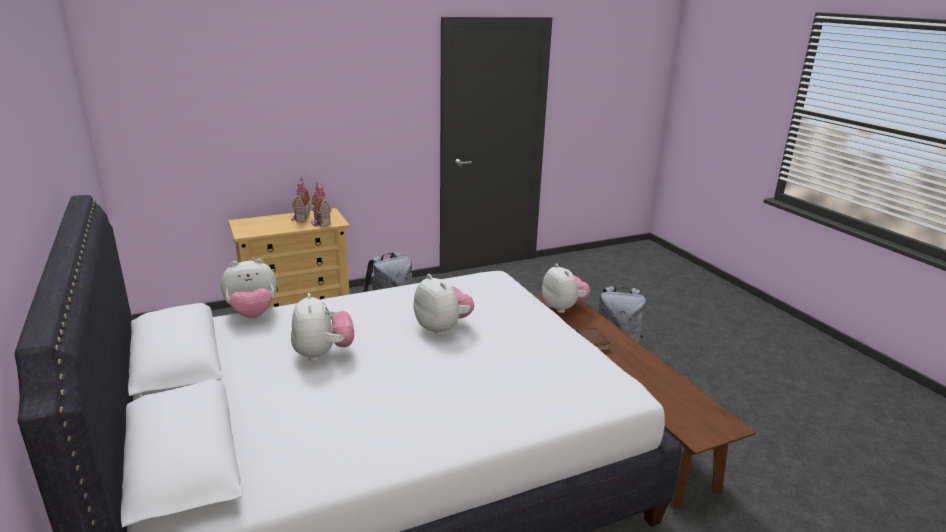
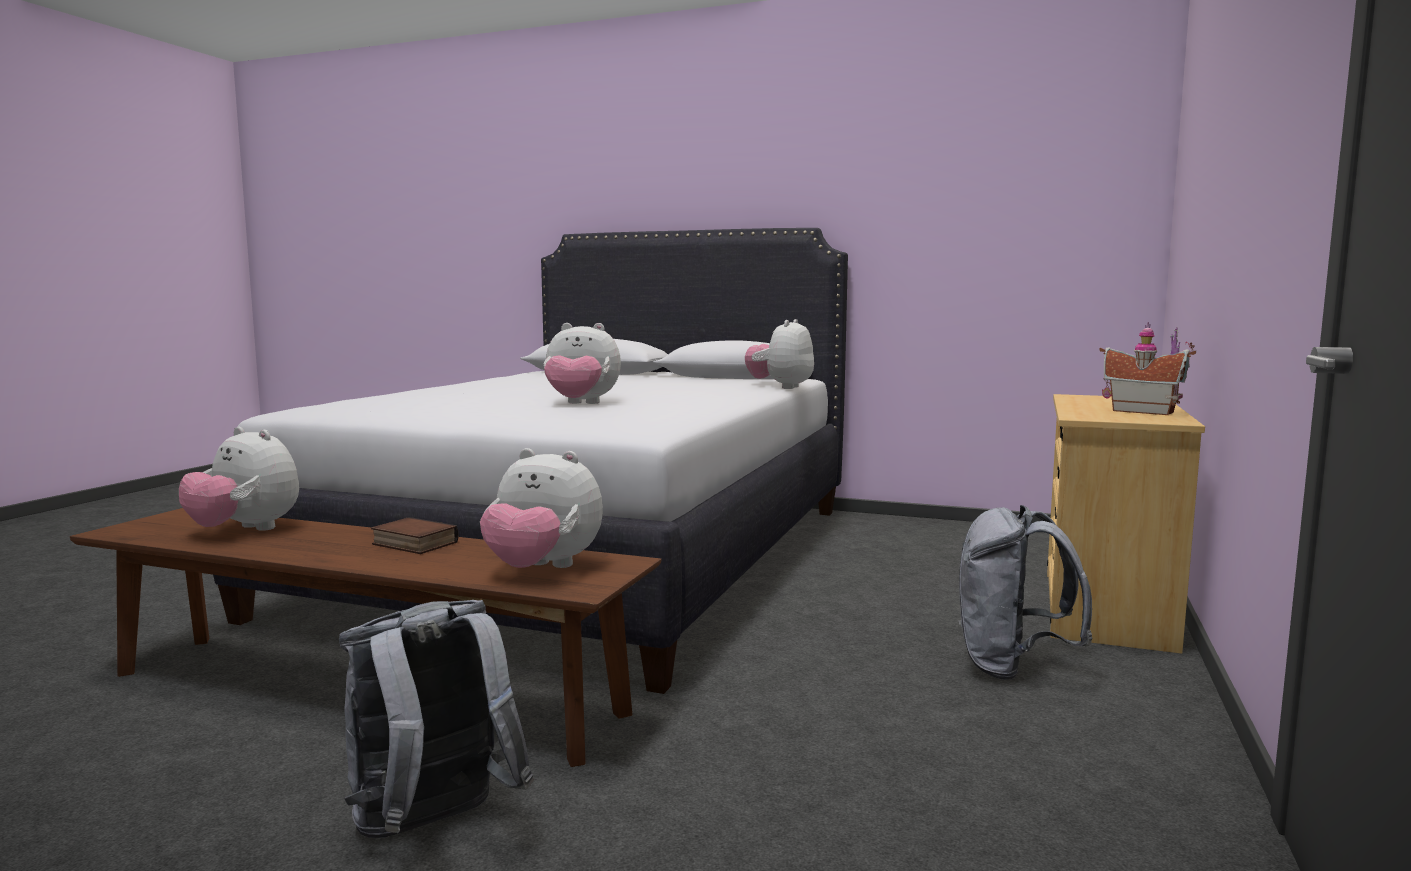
camera: 135 degrees right, 15 degrees down
plush toy [291,293,354,361] -> plush toy moved to [179,427,299,531]
toy house [311,182,332,226] -> none

